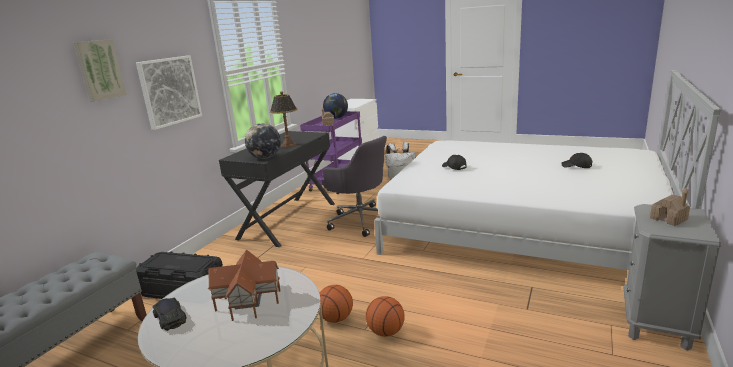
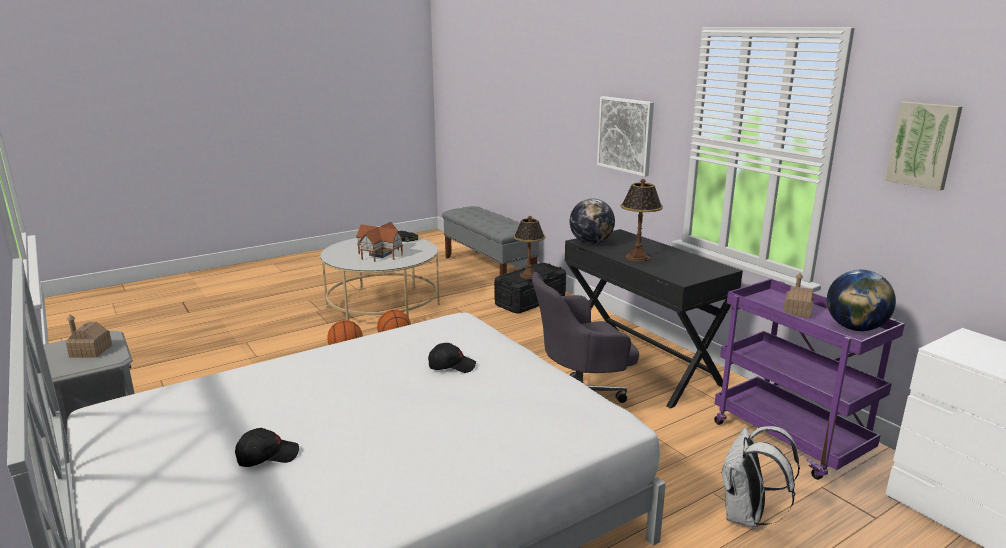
camera: 120 degrees right, 0 degrees up
picture [73,39,127,102] -> picture moved to [885,102,963,191]
none -> table lamp [514,216,545,279]

